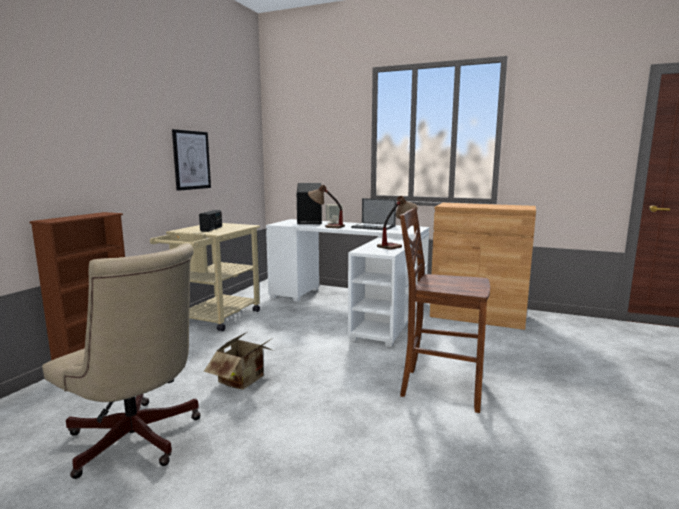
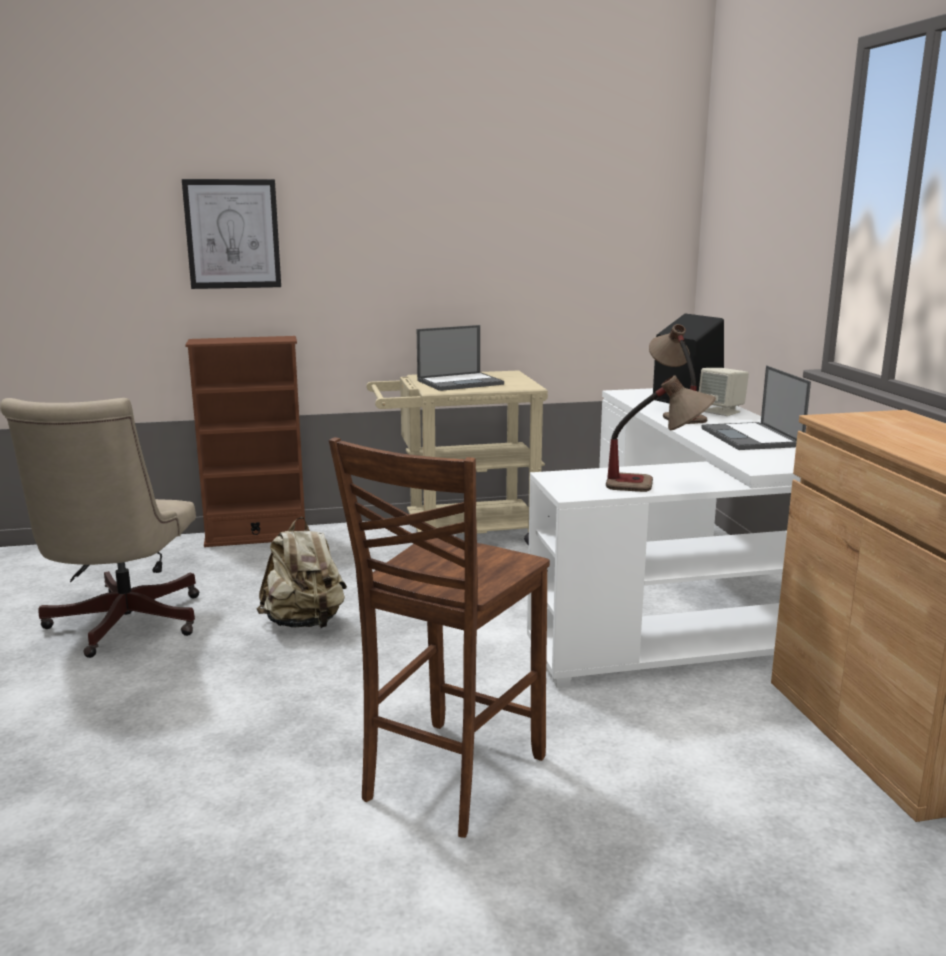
camera: 55 degrees right, 5 degrees up
picture [172,129,211,191] -> picture moved to [182,179,281,289]
radio [199,210,222,232] -> laptop [417,325,504,391]
cardboard box [204,332,274,390] -> beige backpack [257,517,347,628]
brown chair [400,207,490,413] -> brown chair turned 135 degrees counterclockwise [329,437,550,838]

